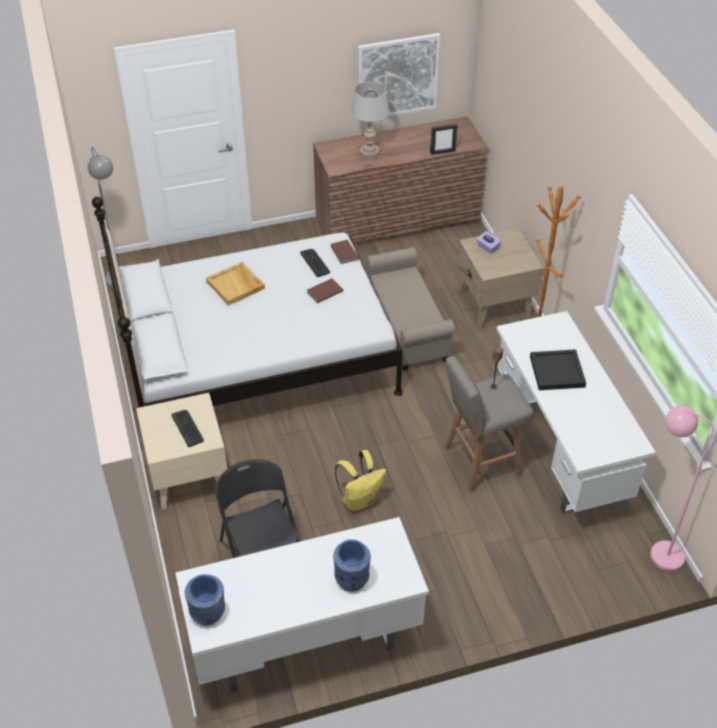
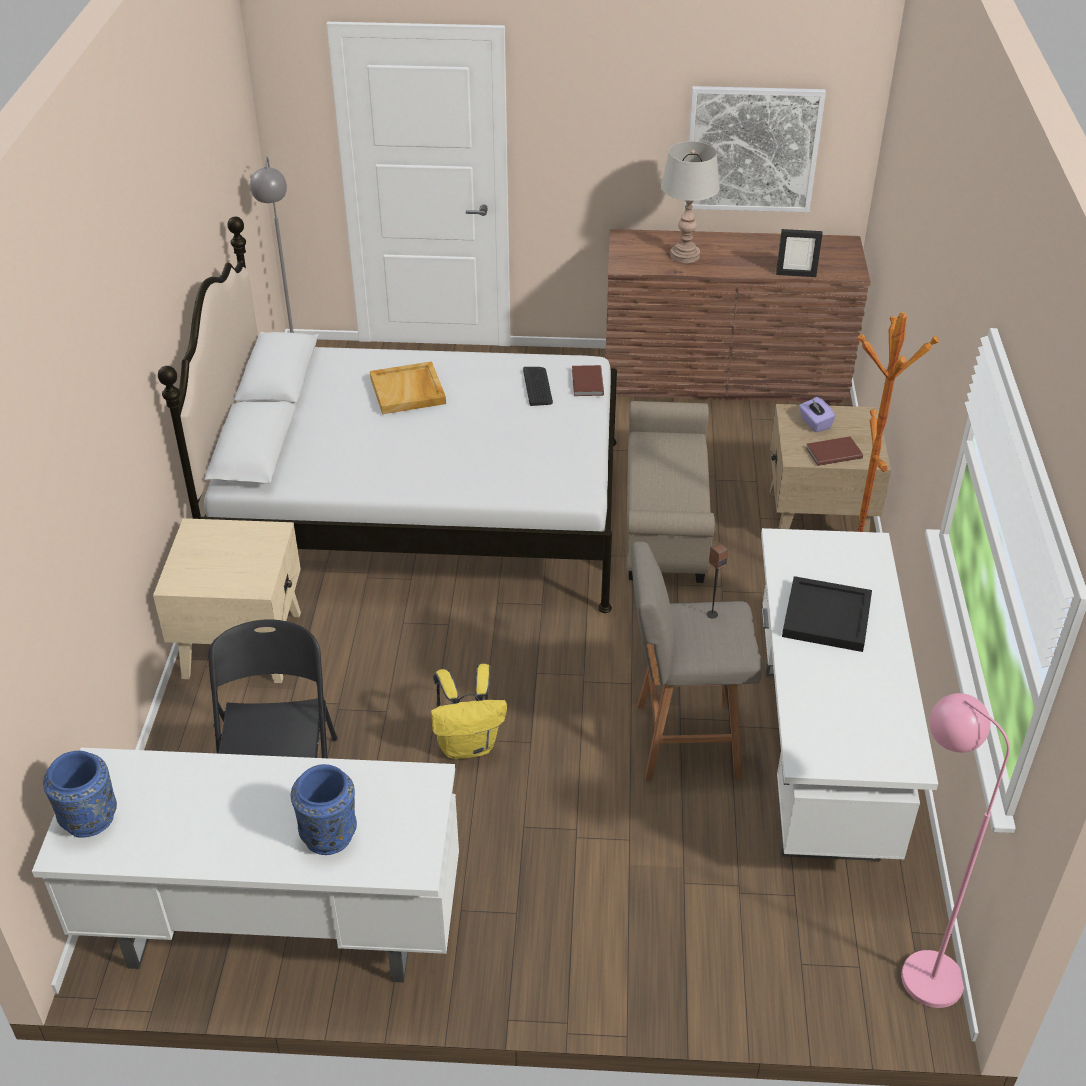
camera: 20 degrees right, 5 degrees down
keyboard [171,410,204,447] -> none
brown book [307,278,343,303] -> brown book moved to [806,436,863,466]

